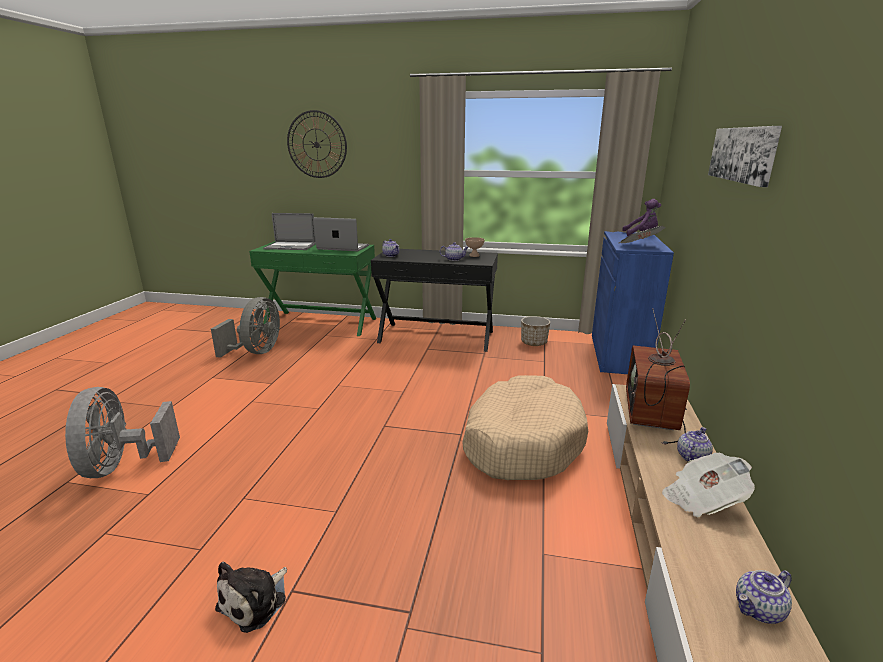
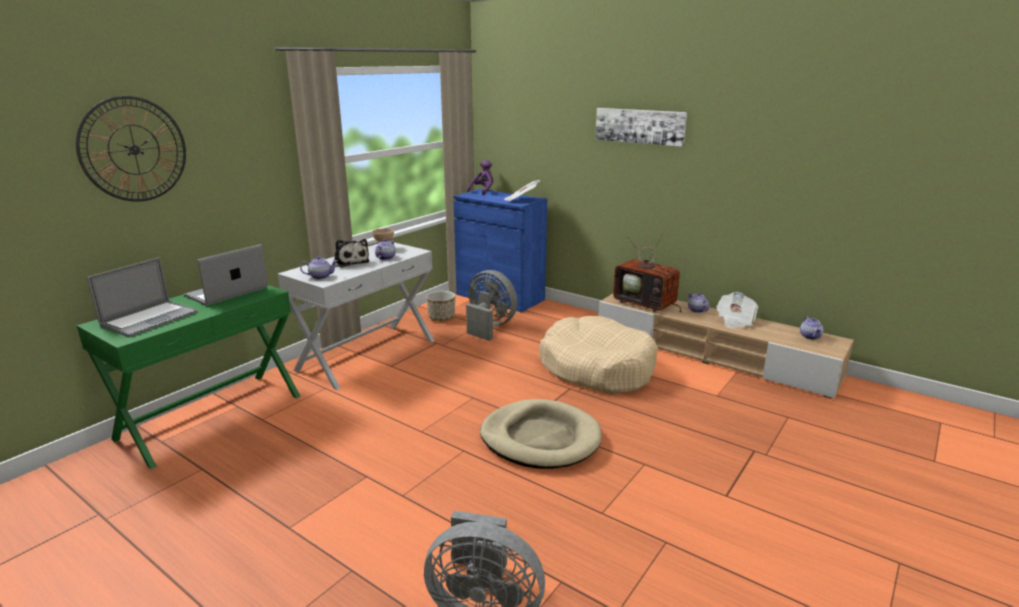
camera: 65 degrees left, 0 degrees up
grey fan [211,297,280,358] -> grey fan moved to [466,270,518,341]
plush toy [215,561,287,633] -> plush toy moved to [333,239,369,268]
black console table [371,249,498,352] -> white console table [278,242,434,390]
none -> beige dog bed [480,399,602,469]

